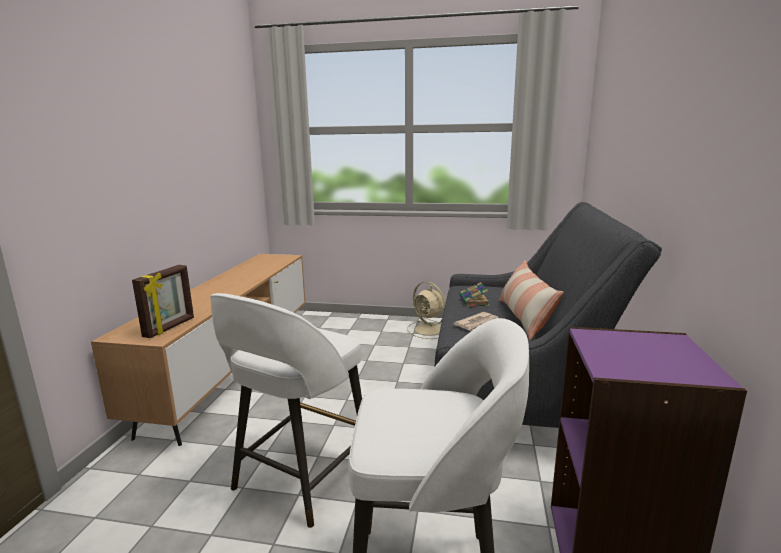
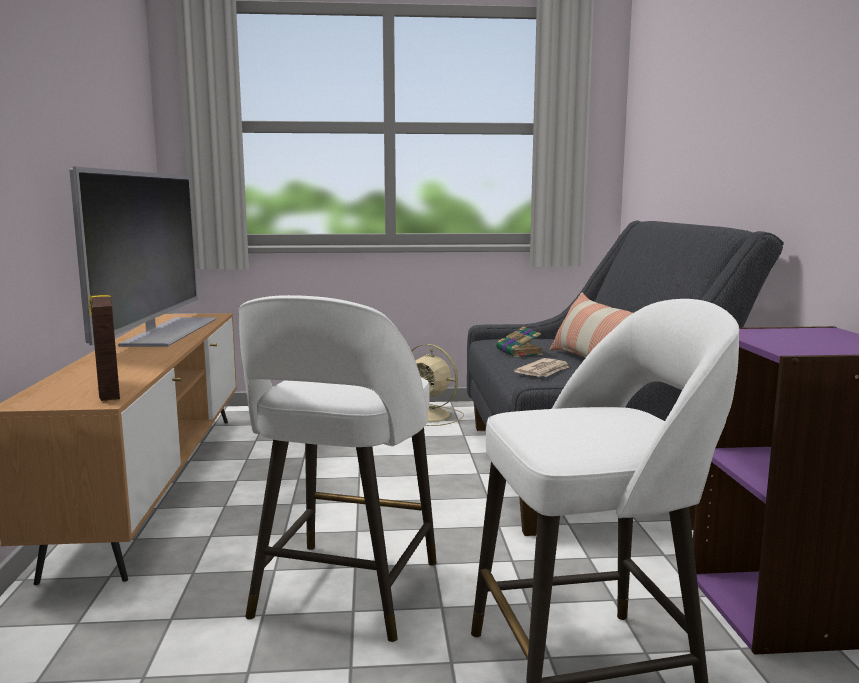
camera: 15 degrees left, 5 degrees down
picture frame [132,265,194,338] -> picture frame turned 150 degrees clockwise [89,294,120,401]
none -> television [69,166,216,347]

